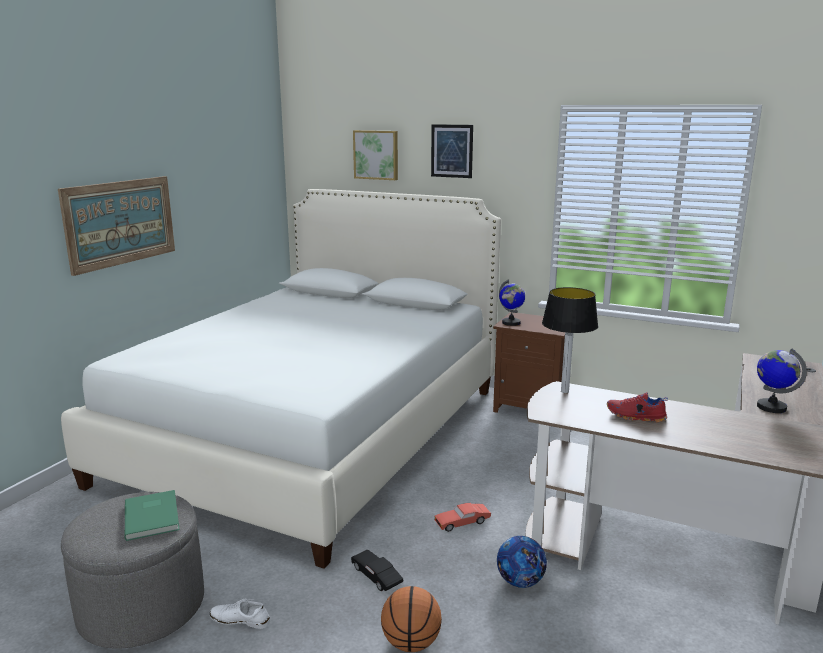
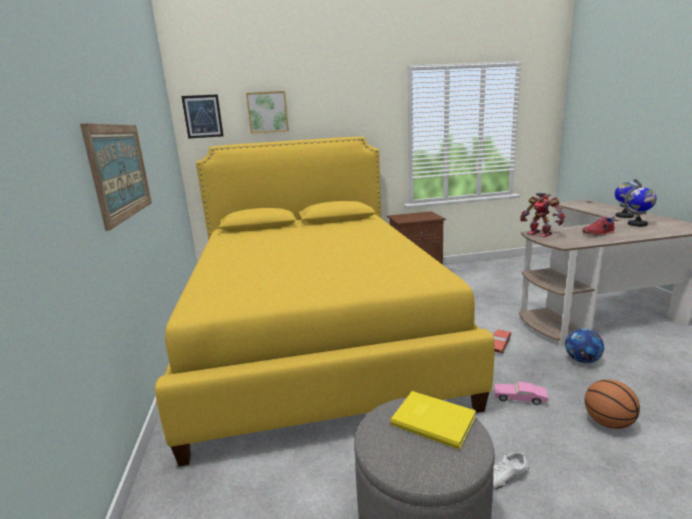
camera: 35 degrees left, 0 degrees up
white bed [61,189,501,569] -> yellow bed [155,137,494,466]
green book [125,490,180,541] -> yellow book [391,391,476,450]
black toy car [351,550,404,591] -> pink toy car [494,382,549,405]
picture [431,124,473,178] -> picture moved to [181,94,223,139]
globe [499,279,525,326] -> globe moved to [625,185,657,226]
table lamp [542,287,598,393] -> toy robot [520,193,565,237]

